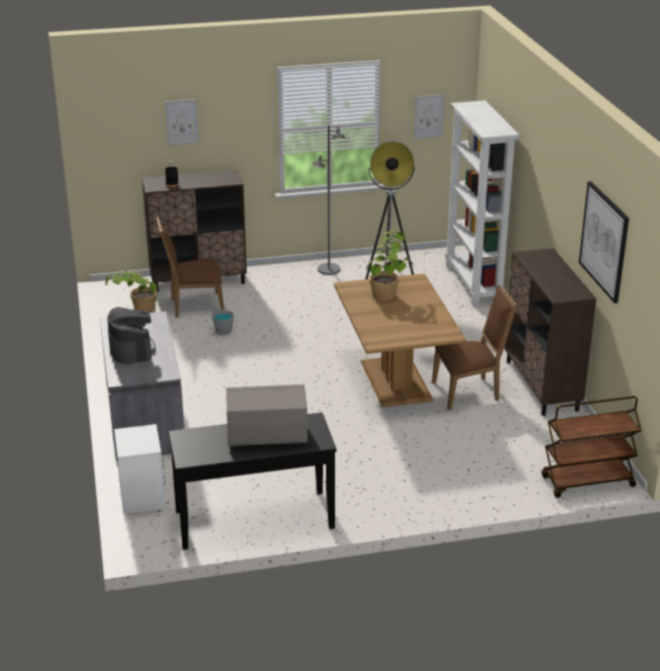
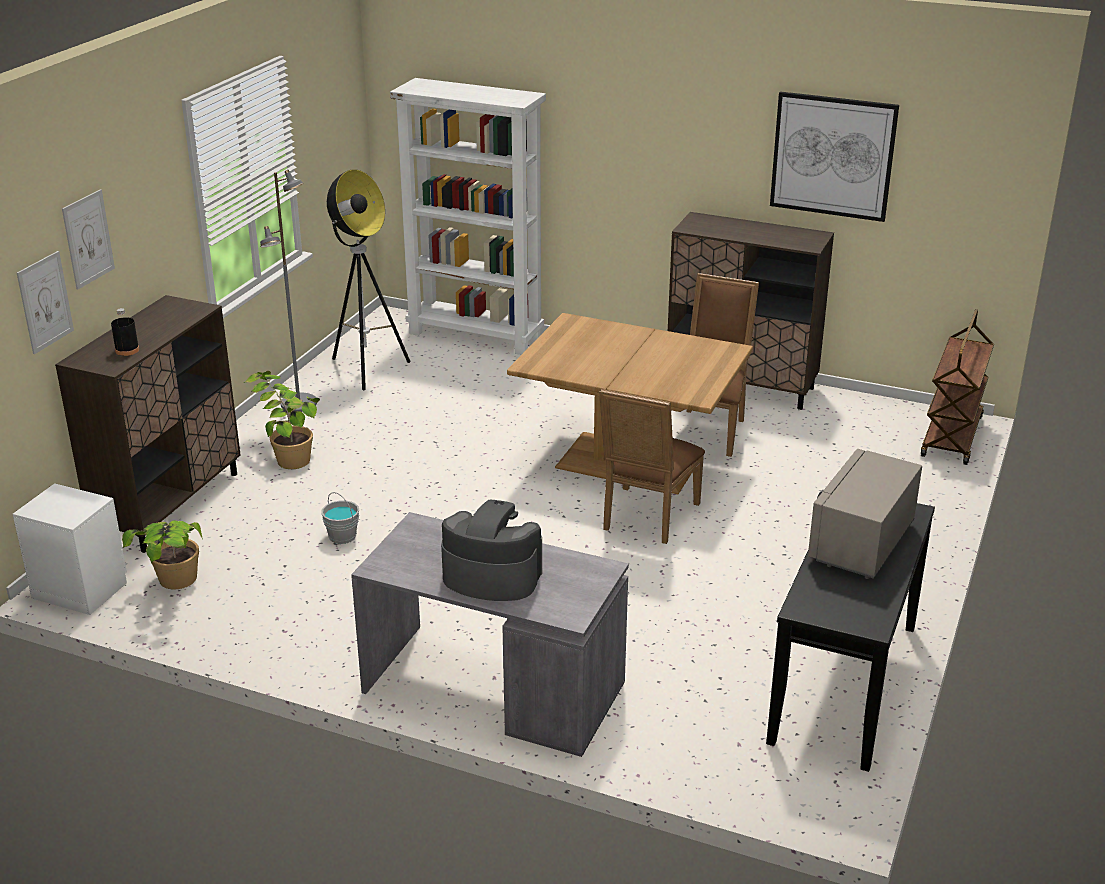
camera: 55 degrees left, 0 degrees up
white nightstand [114,424,165,514] -> white nightstand moved to [13,483,127,615]
brown chair [156,215,224,318] -> brown chair moved to [599,389,705,544]
potted plant [366,231,414,301] -> potted plant moved to [245,371,320,469]
picture [414,95,445,139] -> picture moved to [17,251,74,354]

